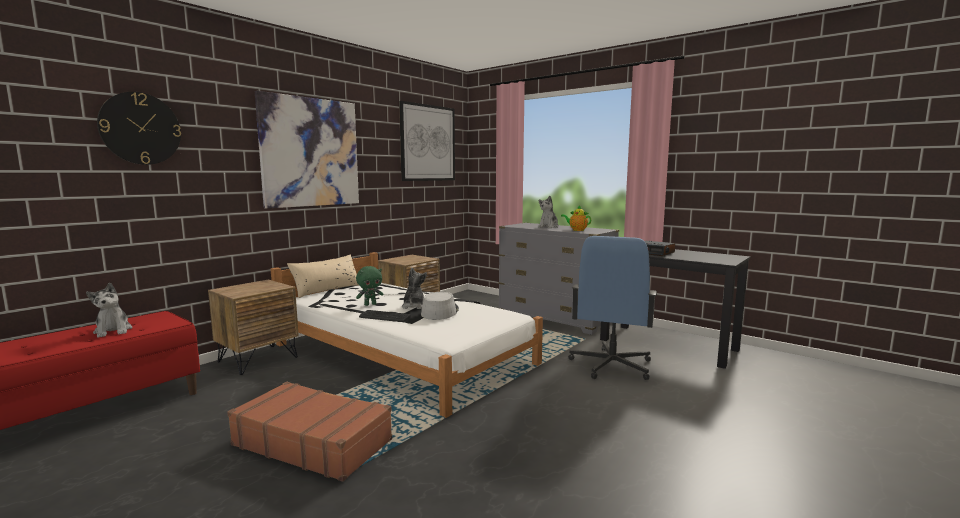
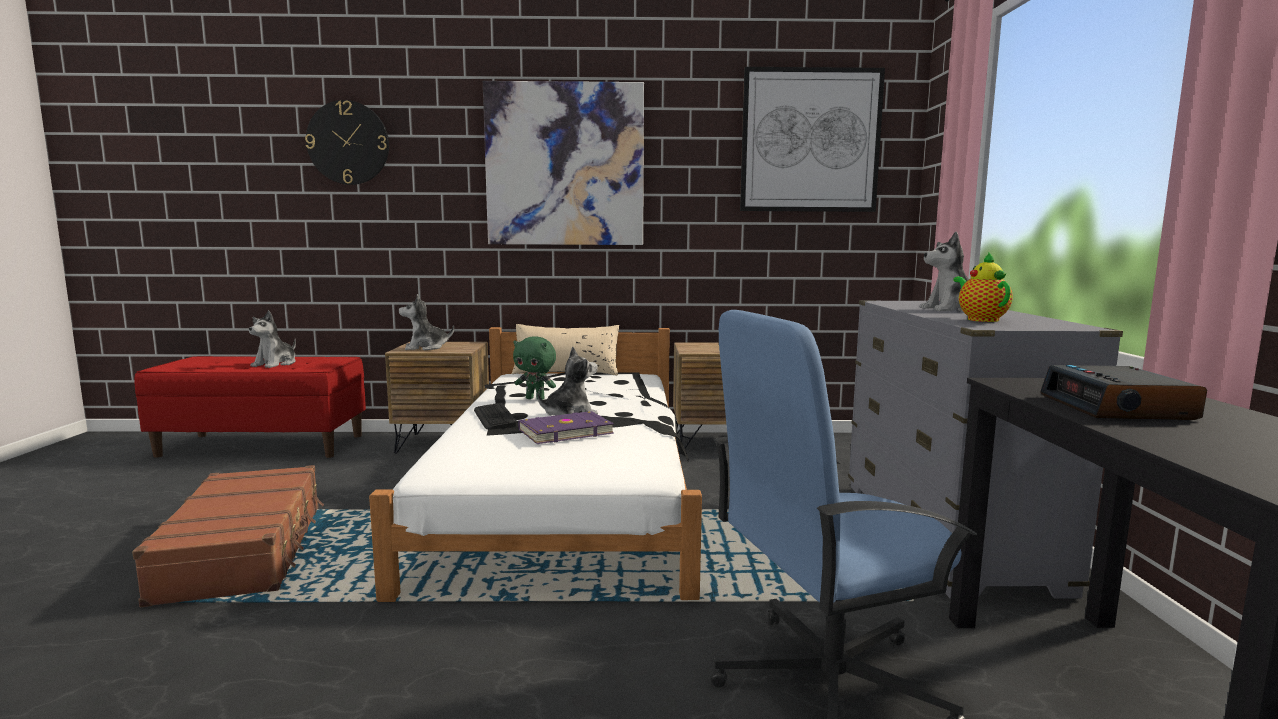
camera: 50 degrees right, 0 degrees up
grey hat [421,292,459,320] -> purple book [518,411,614,444]
none -> plush toy [399,294,454,351]

